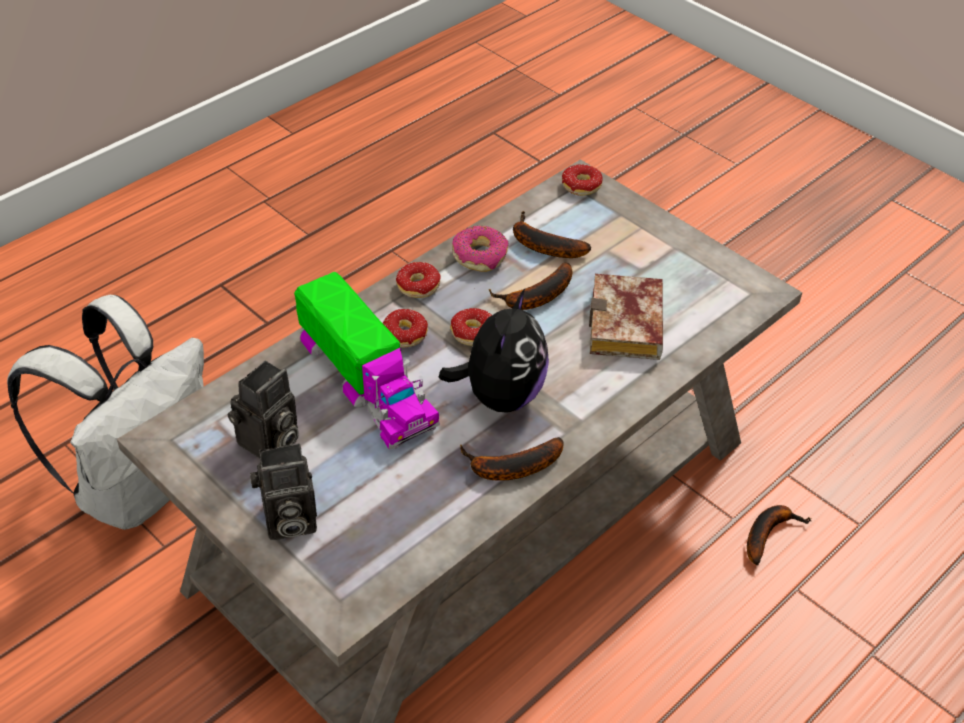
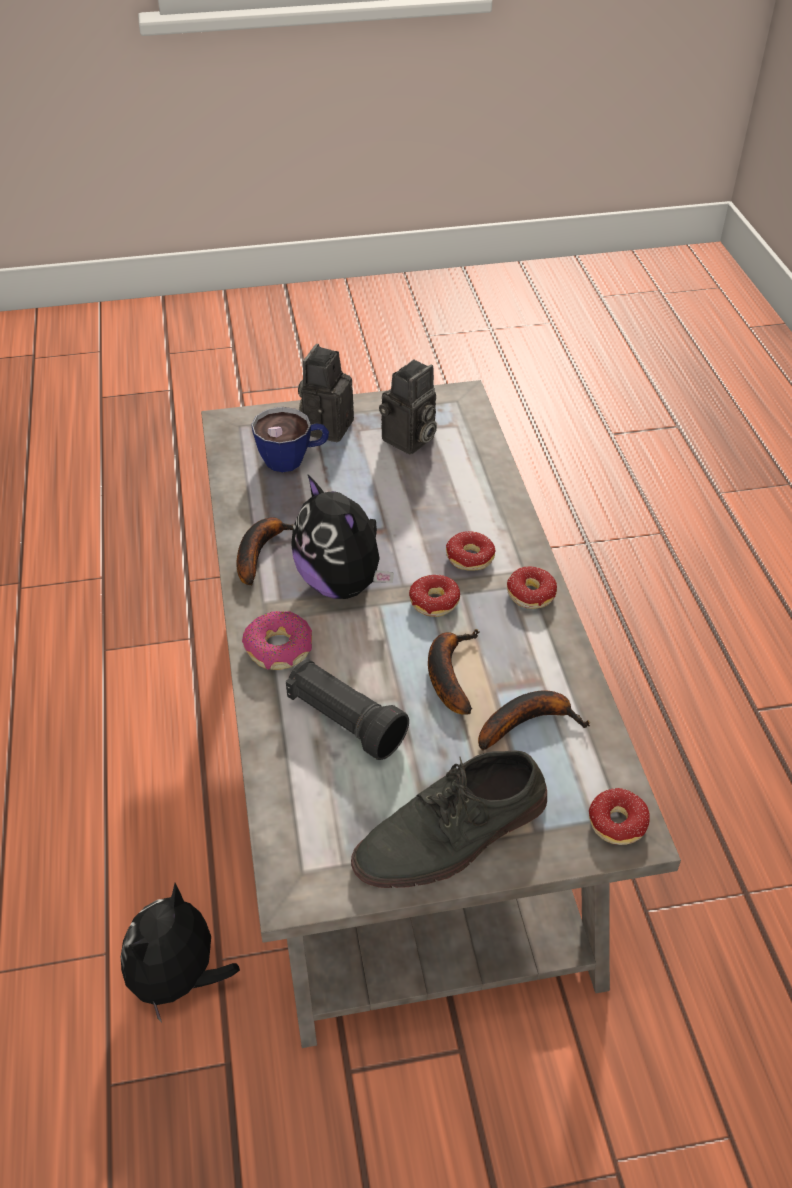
camera: 125 degrees right, 0 degrees up
white backpack [7,295,204,530] -> none
camera [227,361,298,458] -> camera turned 120 degrees counterclockwise [379,360,437,454]
toy truck [294,272,440,449] -> none
donut [452,226,508,272] -> donut moved to [242,611,312,670]
book [589,274,663,360] -> black flashlight [286,659,409,760]
banana [747,505,812,565] -> plush toy [121,883,240,1023]
none -> cup [251,407,329,472]
none -> grey shoe [351,751,547,888]

